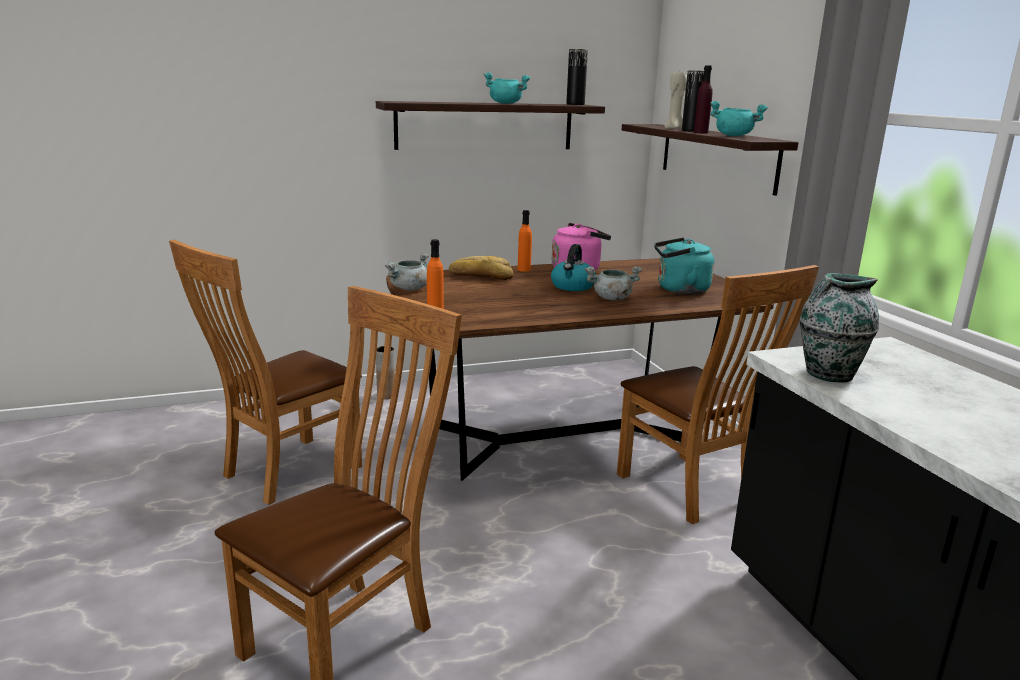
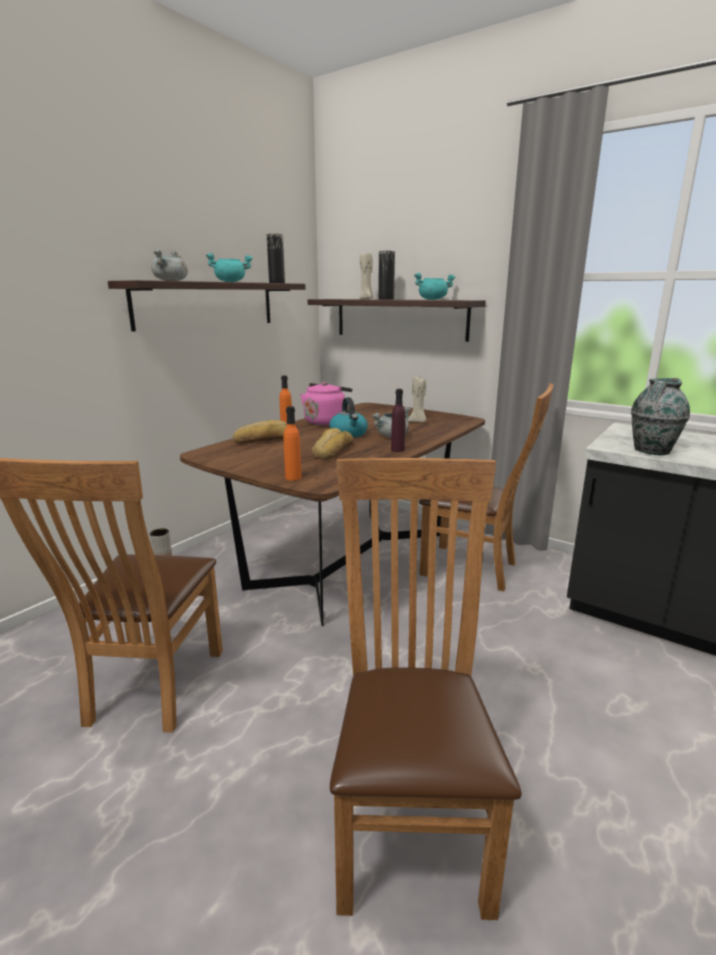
camera: 35 degrees left, 0 degrees up
grey cooking pot [385,253,429,291] -> grey cooking pot moved to [151,249,188,281]
turquoise kettle [654,238,714,294] -> beige candle [408,376,426,422]
purple bottle [694,65,713,134] -> purple bottle moved to [391,389,406,452]
none -> bread [312,428,354,460]

